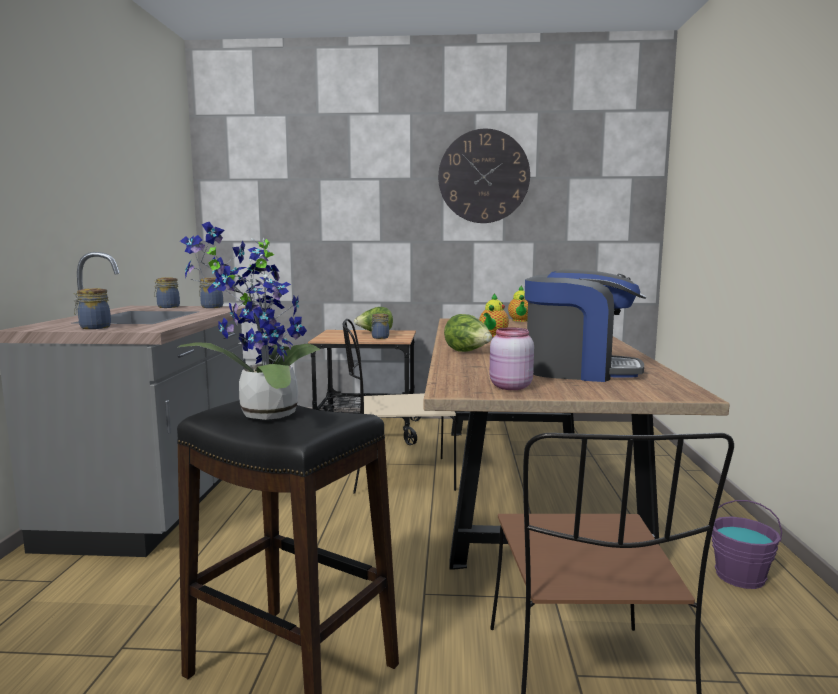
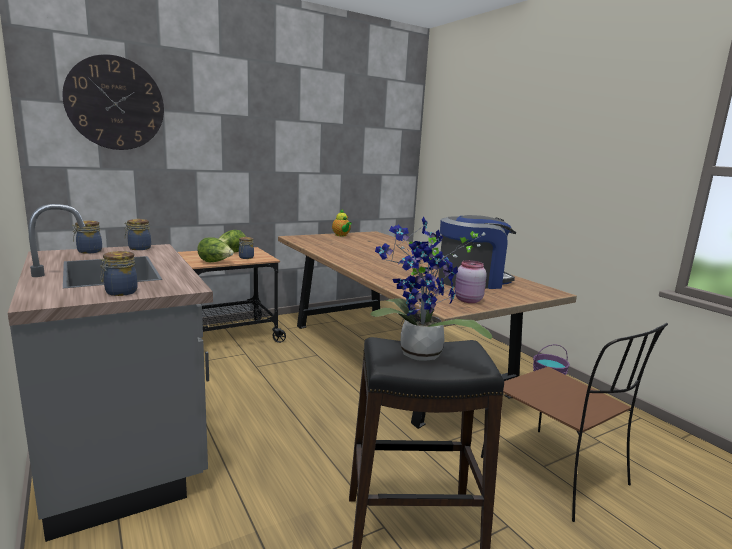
camera: 35 degrees left, 5 degrees up
beige chair [343,319,456,494] -> none
wall clock [438,129,530,223] -> wall clock moved to [63,54,164,150]
lettuce [444,314,492,352] -> lettuce moved to [197,238,234,262]
teapot [479,294,509,337] -> none

